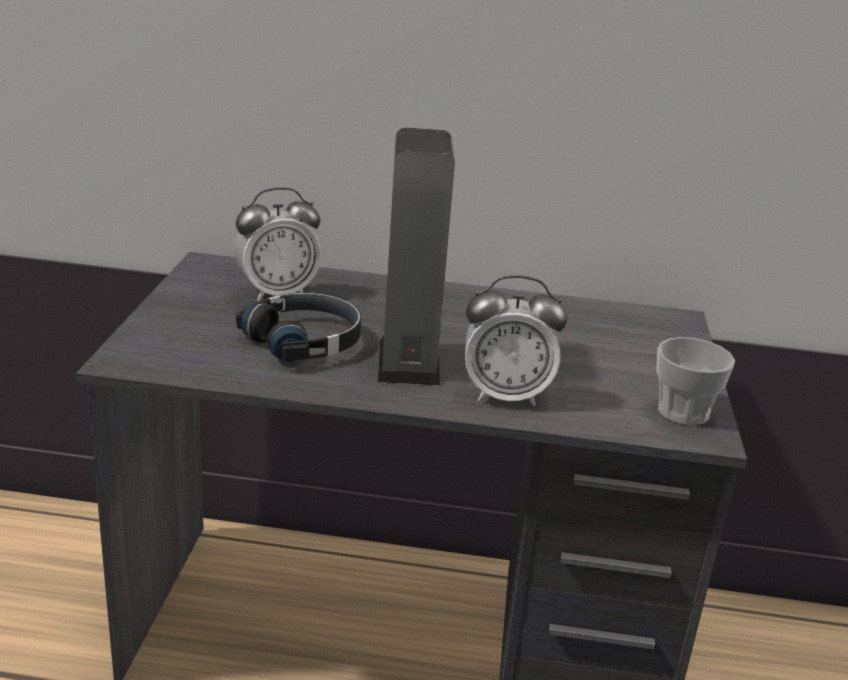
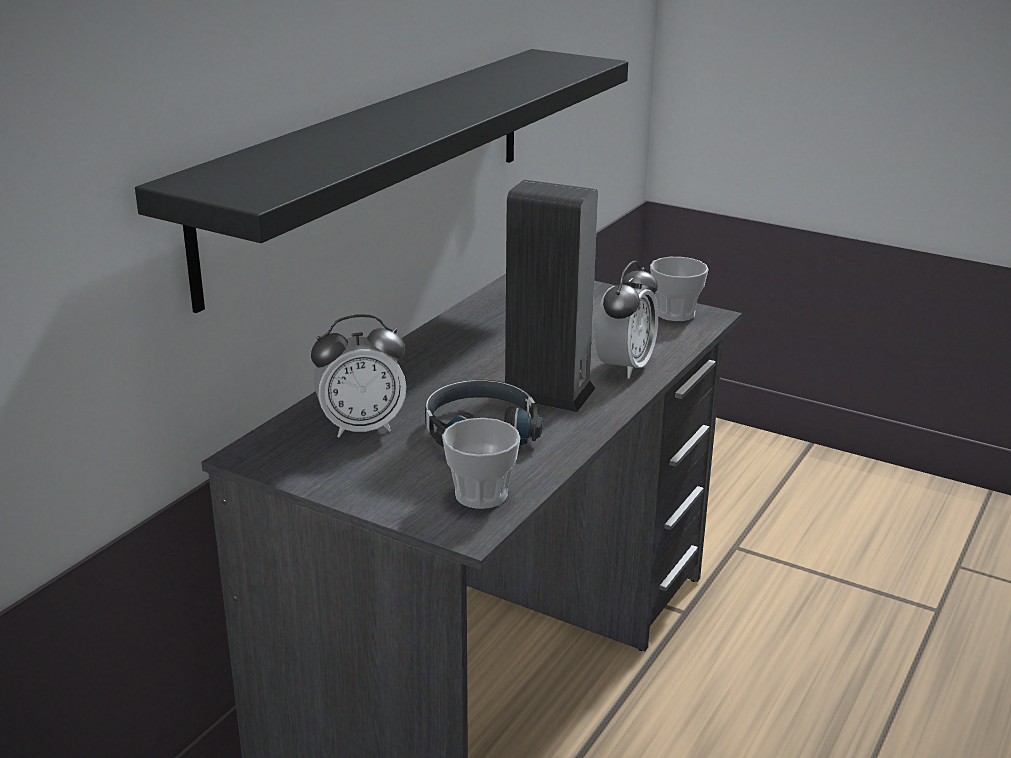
camera: 65 degrees left, 0 degrees up
alarm clock [234,187,321,301] -> alarm clock turned 75 degrees clockwise [311,314,407,438]
none -> black shelf [135,49,628,313]
none -> cup [442,418,520,509]

